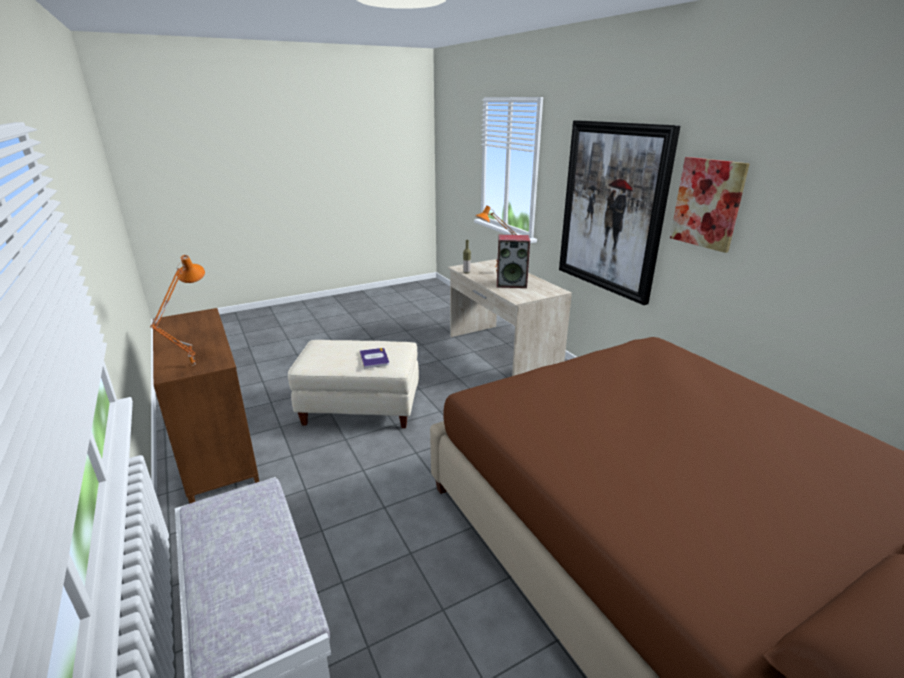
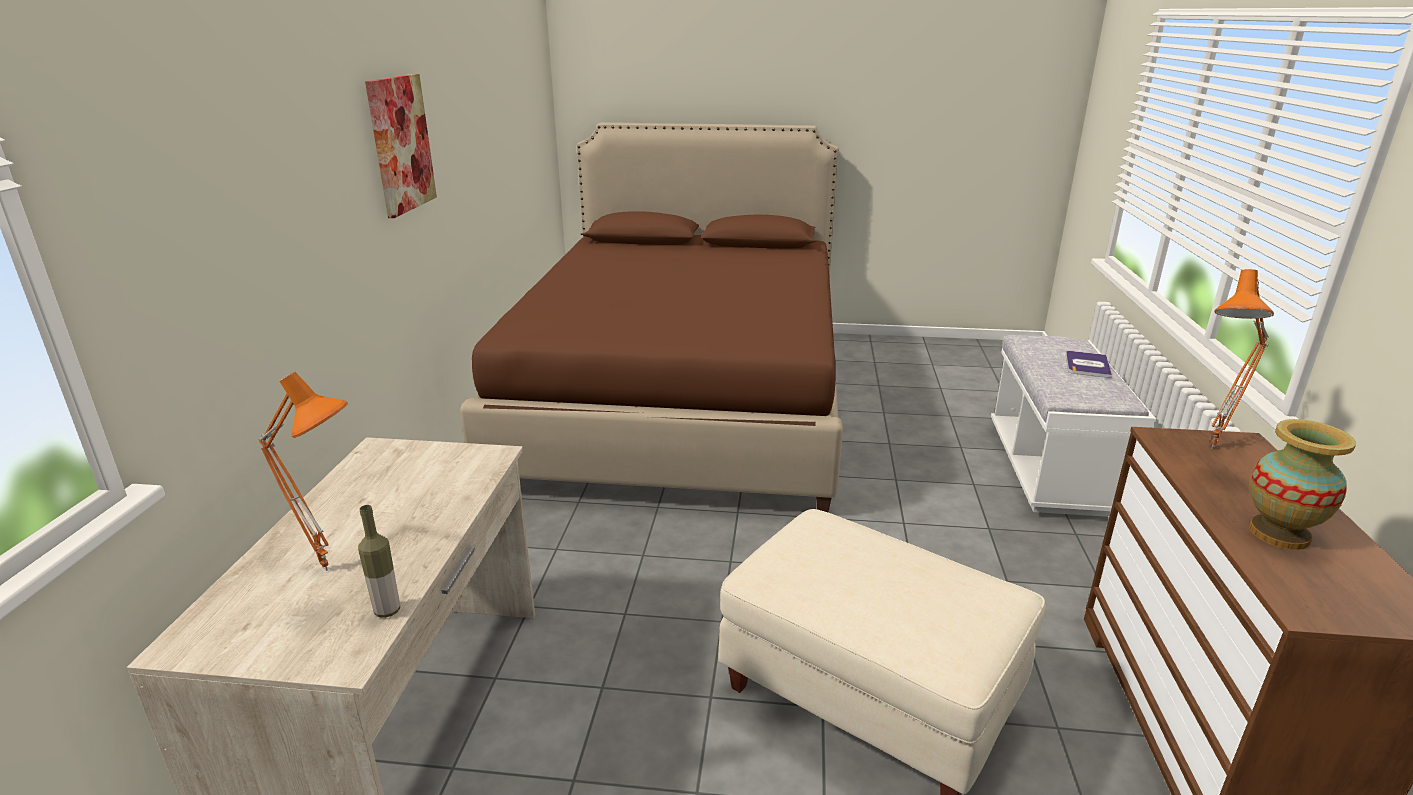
camera: 145 degrees left, 0 degrees up
book [359,348,389,369] -> book moved to [1066,351,1112,378]
speaker [497,235,530,288] -> none
picture [559,120,680,305] -> none
none -> vase [1249,419,1356,550]

